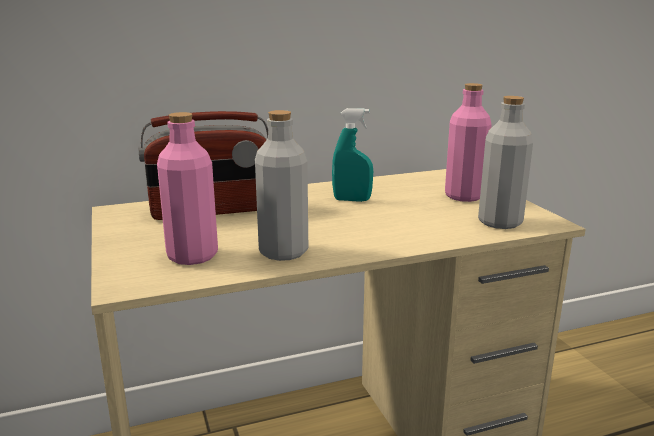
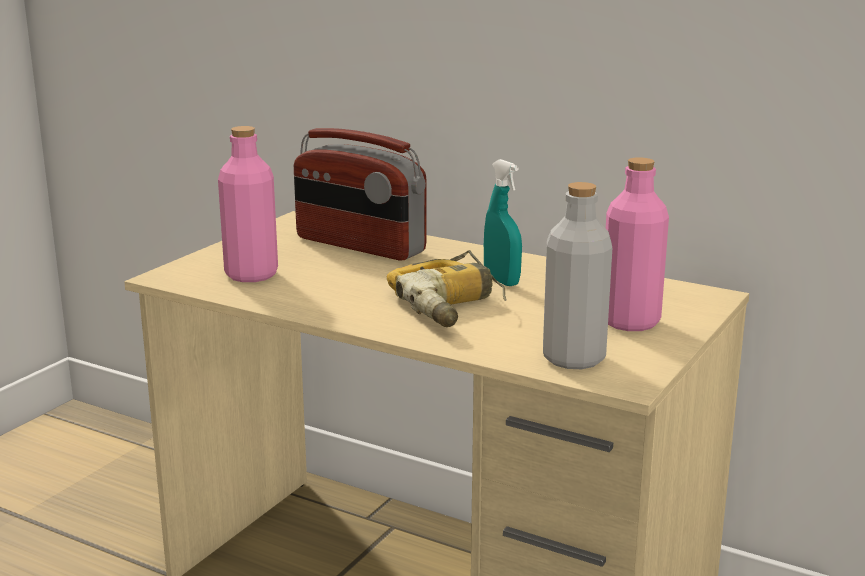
camera: 50 degrees right, 0 degrees up
grey bottle [255,110,308,261] -> none
none -> power drill [387,250,507,327]

